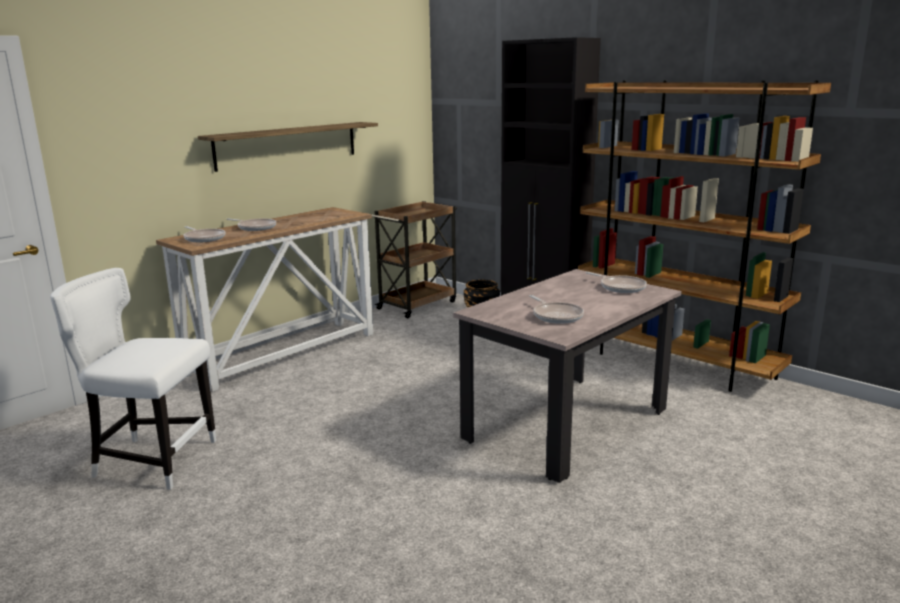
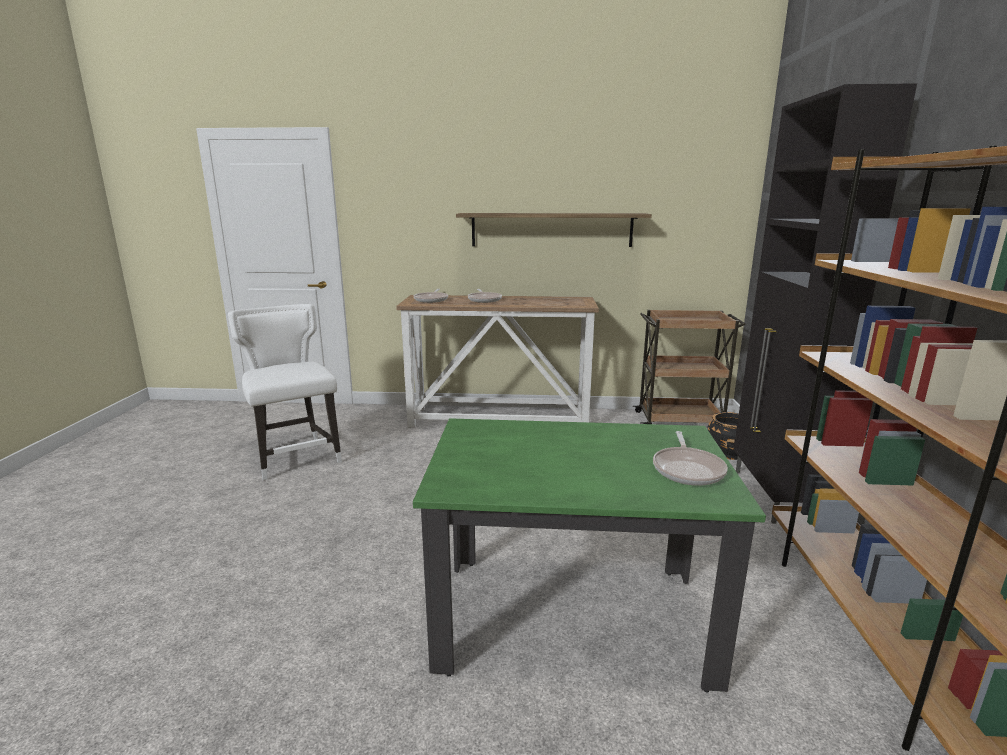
camera: 50 degrees right, 0 degrees up
beige dining table [453,269,682,483] -> green dining table [413,418,766,693]
frying pan [529,295,584,324] -> none

